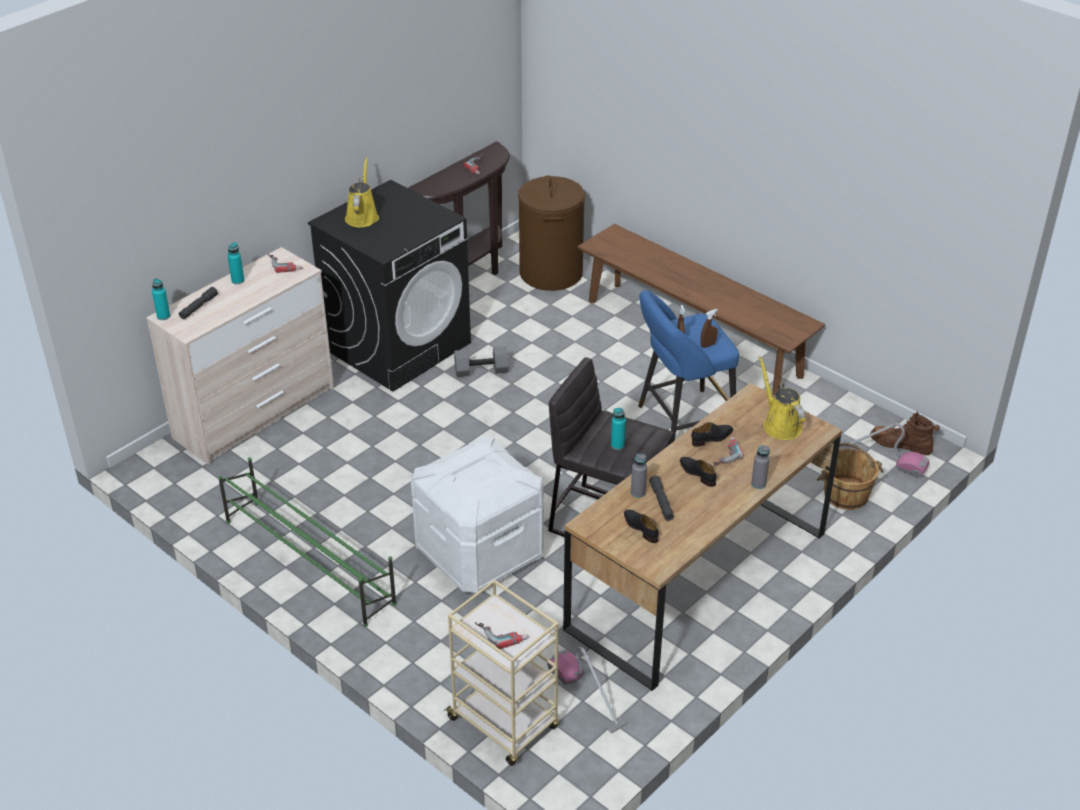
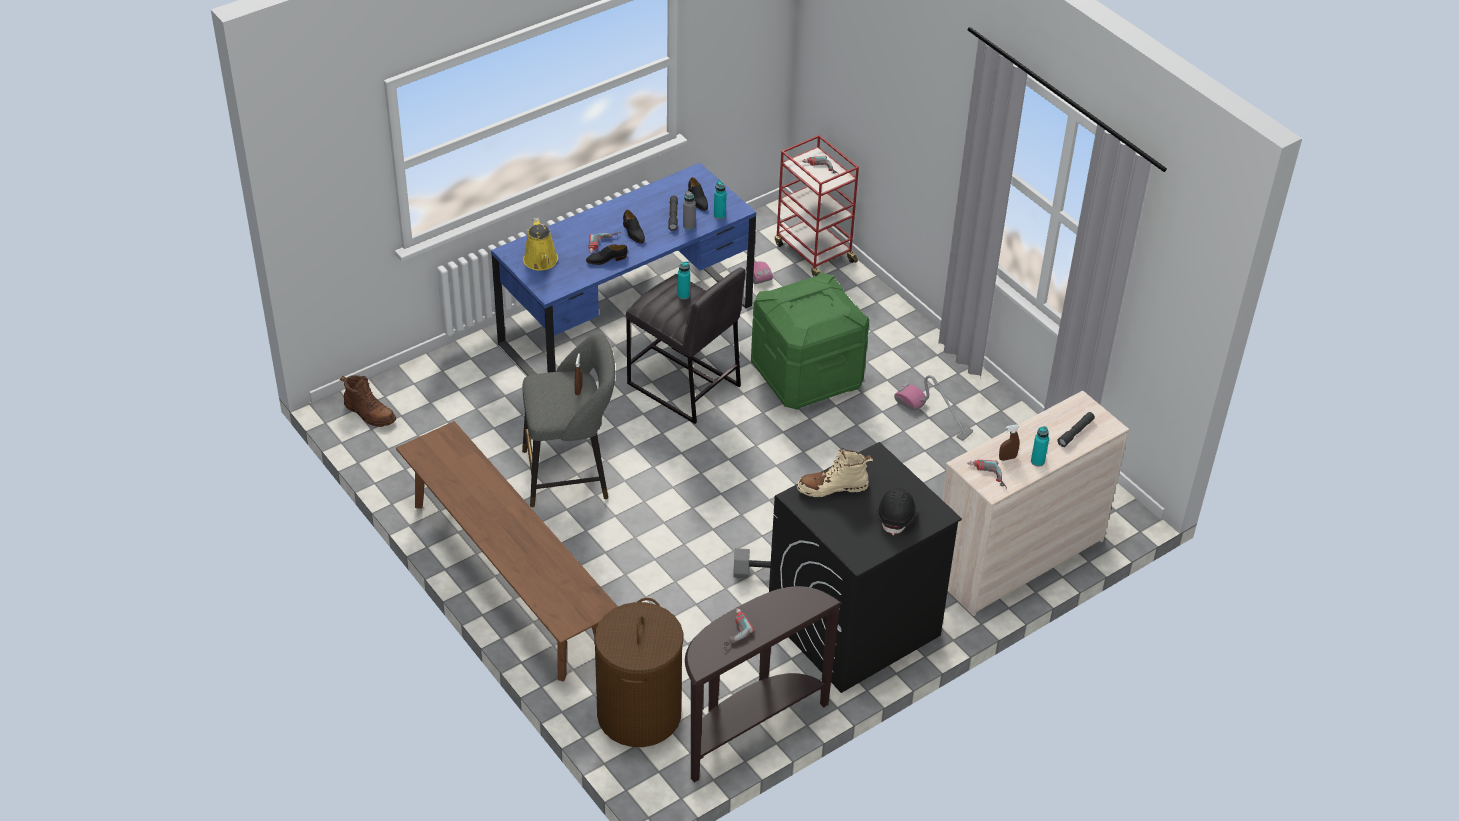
camera: 170 degrees left, 5 degrees up
turquoise bottle [152,278,170,320] -> turquoise bottle moved to [714,180,727,219]
green shoe rack [218,457,397,627] -> none
yellow watering can [345,156,379,227] -> black hard hat [877,488,917,535]
white storage box [411,436,544,593] -> green storage box [751,272,869,410]
beige cart [444,580,560,766] -> red cart [775,135,859,277]
brown desk [563,383,842,691] -> blue desk [491,163,756,376]
blue stool [638,290,739,442] -> grey stool [522,334,615,507]
brown spray bottle [701,309,718,348] -> brown spray bottle moved to [999,425,1020,461]
grey bottle [751,445,770,489] -> none
brown bucket [817,443,884,510] -> none
vacuum cleaner [839,423,930,478] -> vacuum cleaner moved to [894,375,973,441]
none -> beige boot [797,448,873,497]

